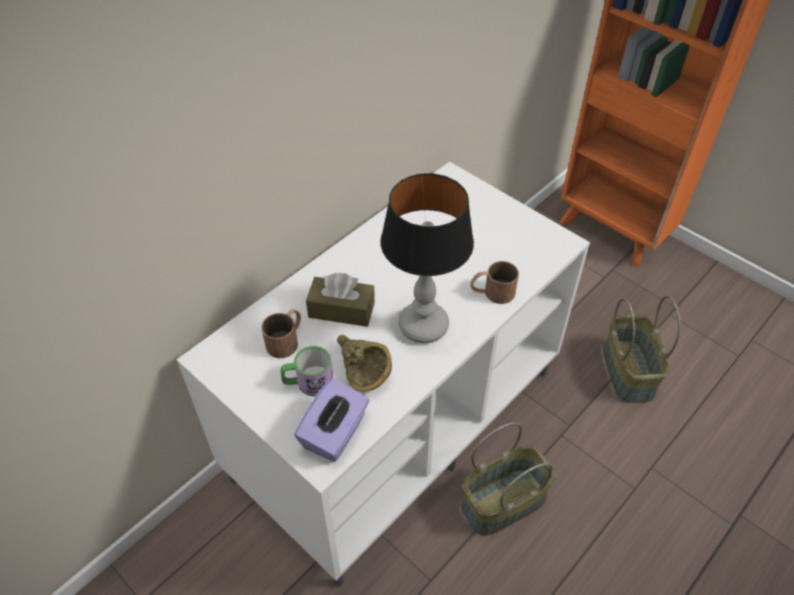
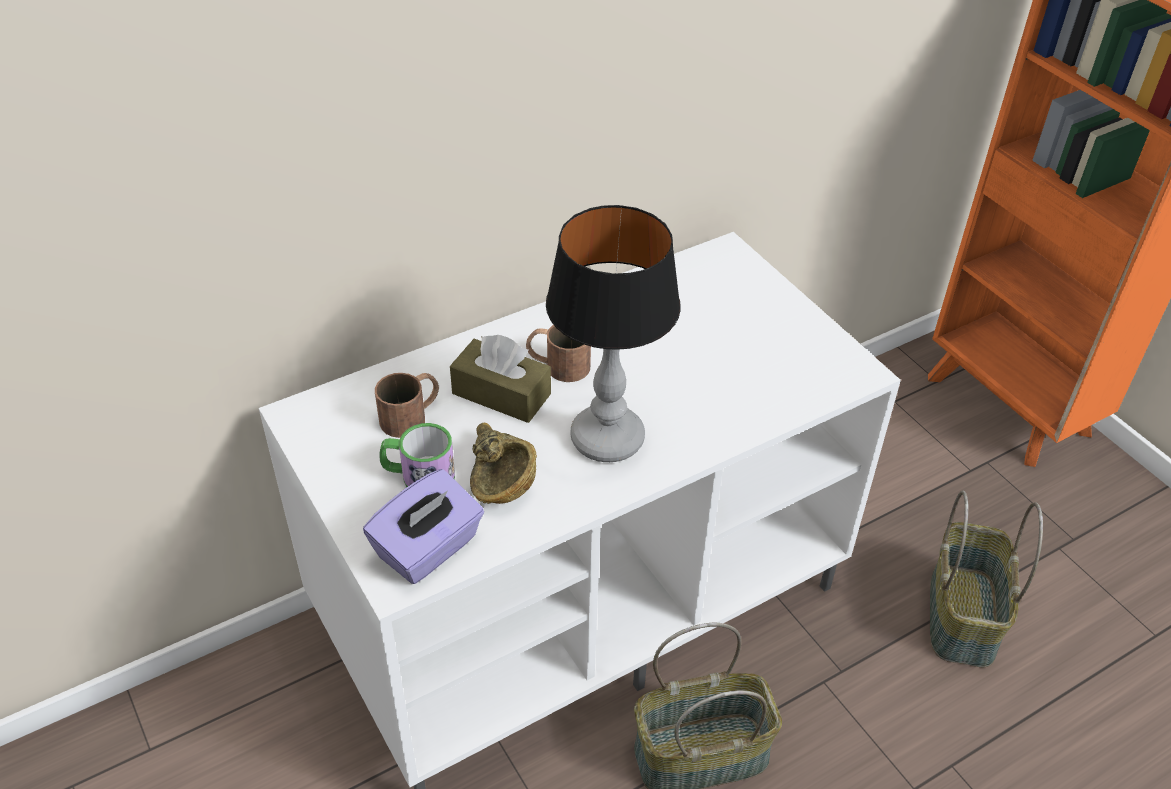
camera: 15 degrees right, 5 degrees down
brown mug [470,261,519,304] -> brown mug moved to [526,325,591,382]

